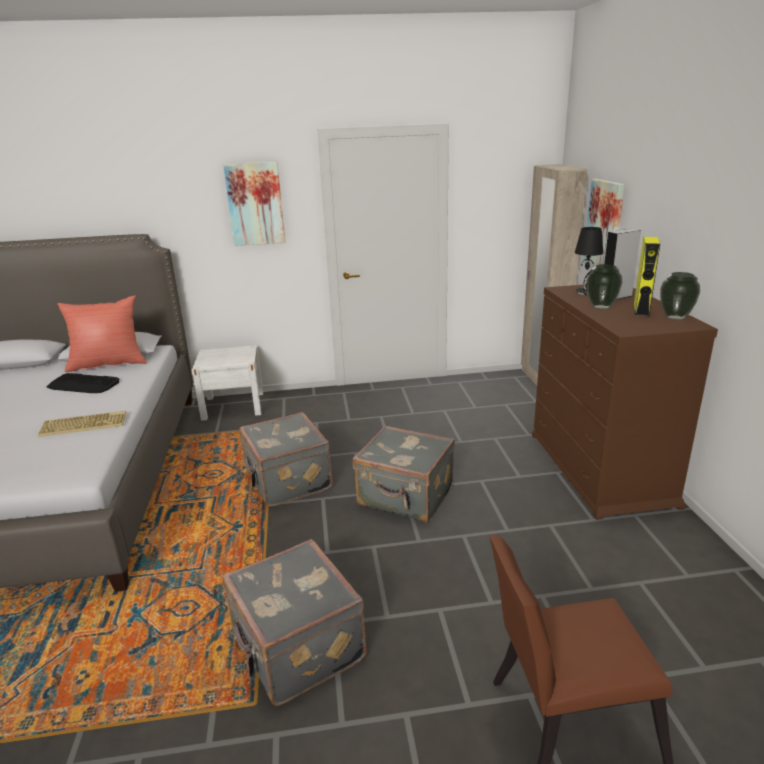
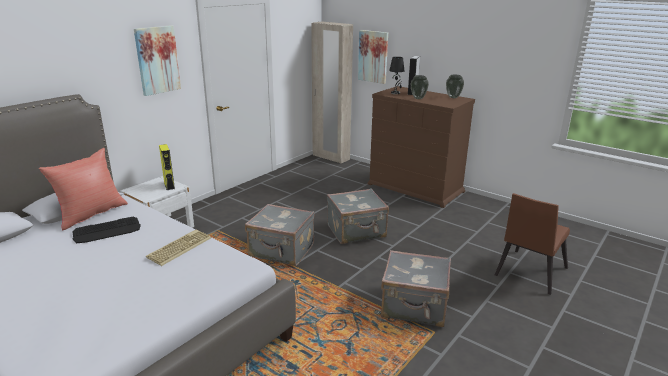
camera: 45 degrees left, 0 degrees up
yellow speaker [633,237,660,316] -> yellow speaker moved to [159,144,175,190]

